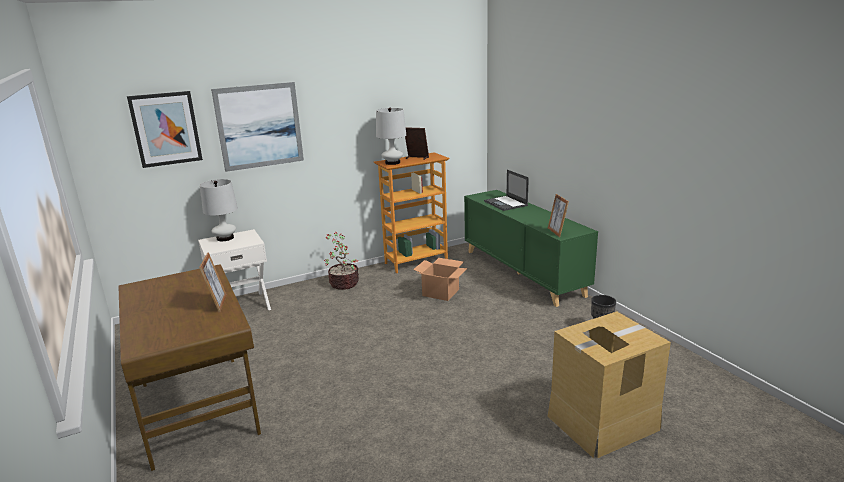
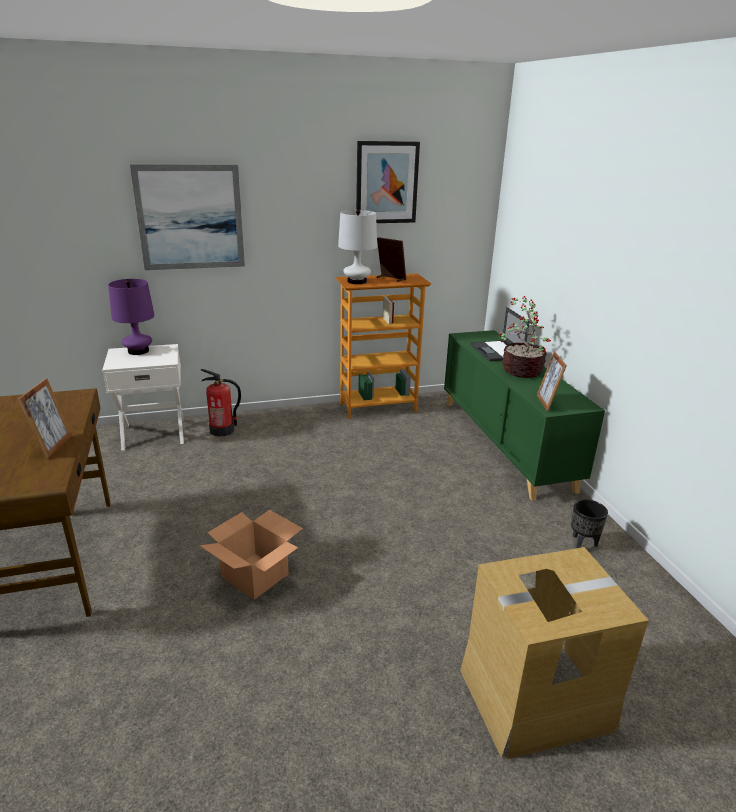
camera: 10 degrees right, 5 degrees up
picture [127,91,203,168] -> picture moved to [356,141,420,223]
white table lamp [200,179,238,241] -> purple table lamp [108,279,155,355]
potted plant [324,232,359,290] -> potted plant moved to [499,296,551,378]
cardboard box [413,258,467,301] -> cardboard box moved to [200,510,303,600]
none -> fire extinguisher [201,369,241,437]

